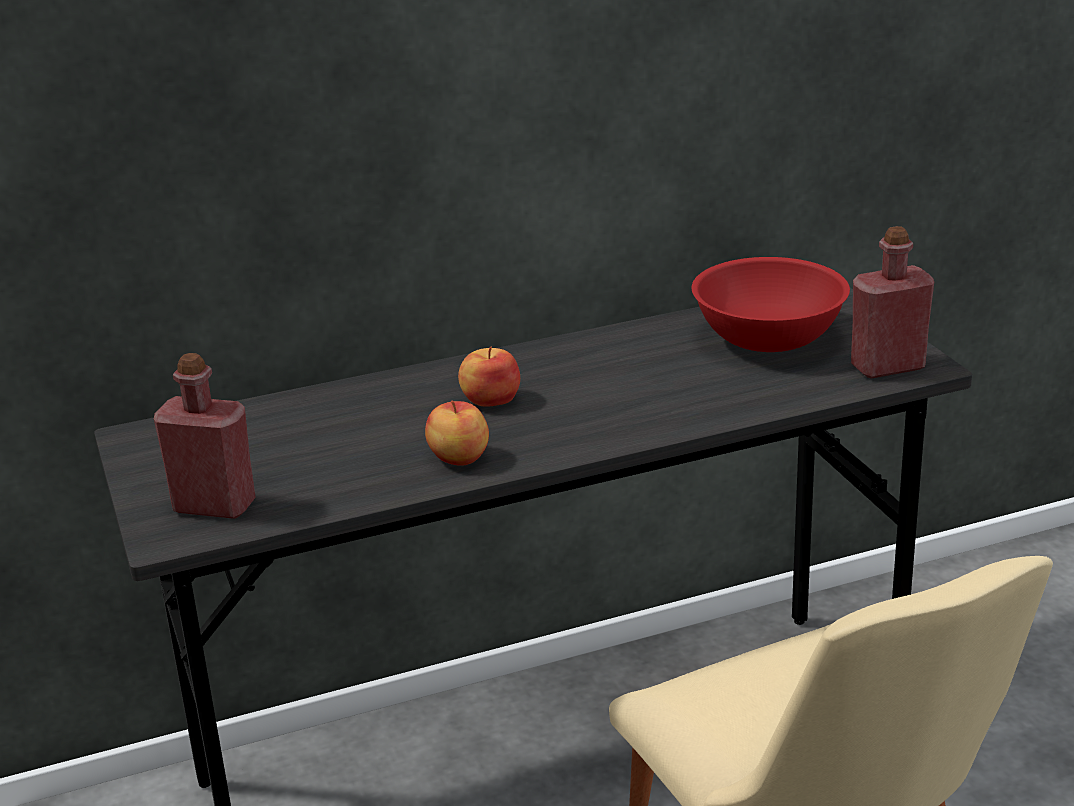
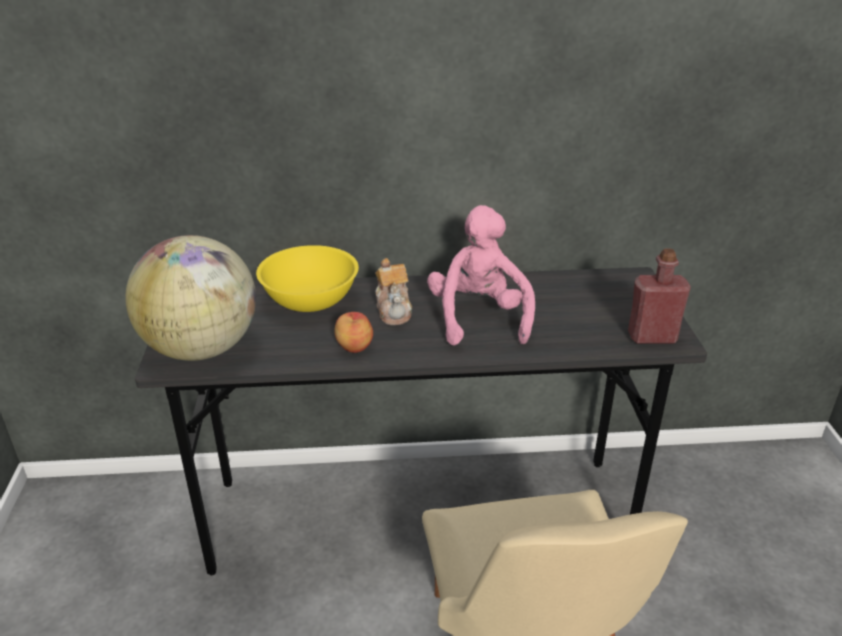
camera: 15 degrees right, 5 degrees up
red bottle [154,353,256,519] -> globe [125,235,256,361]
apple [458,346,520,407] -> teapot [375,258,412,325]
red bowl [691,257,850,352] -> none
none -> yellow bowl [256,245,359,312]
none -> pink plush toy [427,205,535,345]

